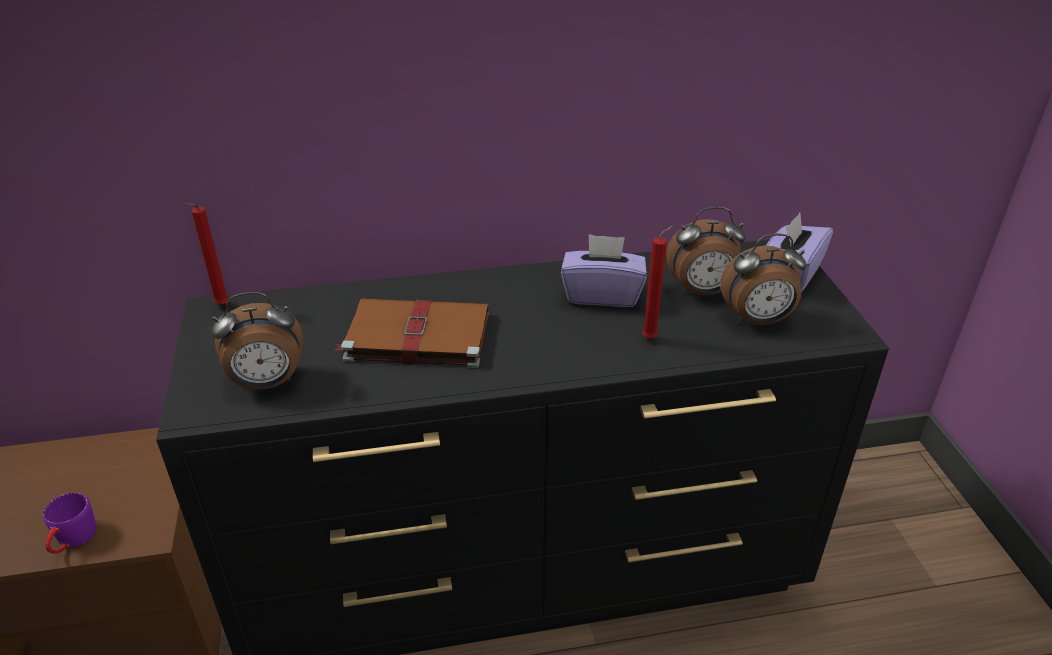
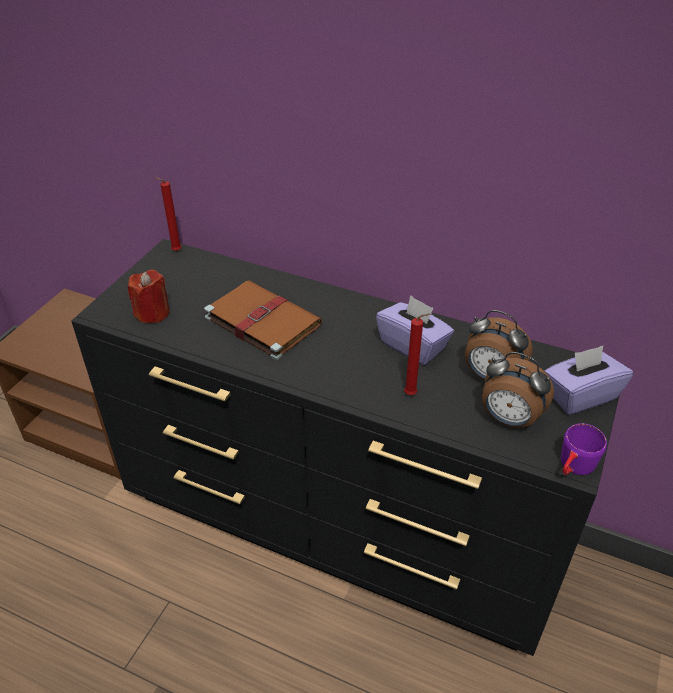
camera: 35 degrees right, 5 degrees up
purple mug [43,492,97,554] -> purple mug moved to [561,423,607,475]
alarm clock [211,292,303,390] -> red candle [128,269,170,323]

